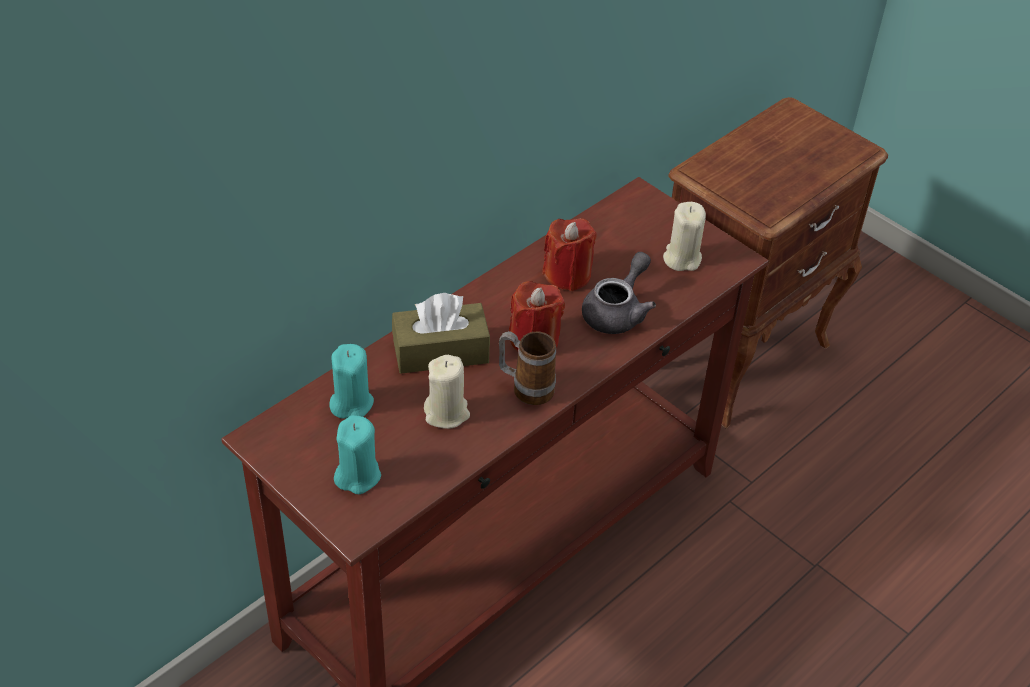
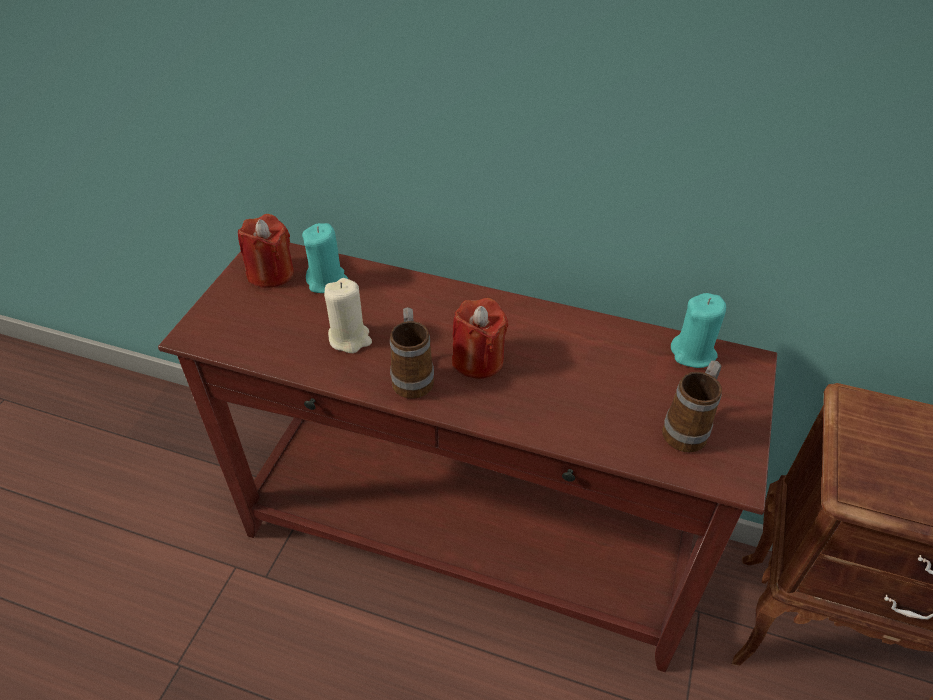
camera: 65 degrees right, 0 degrees up
turquoise candle [334,415,381,494] -> turquoise candle moved to [671,293,726,368]
brown tissue box [392,293,490,374] -> none
red candle [542,218,596,291] -> red candle moved to [238,214,294,288]
grey teapot [582,252,656,334] -> none
beige candle [663,202,706,271] -> mug [662,360,722,452]

